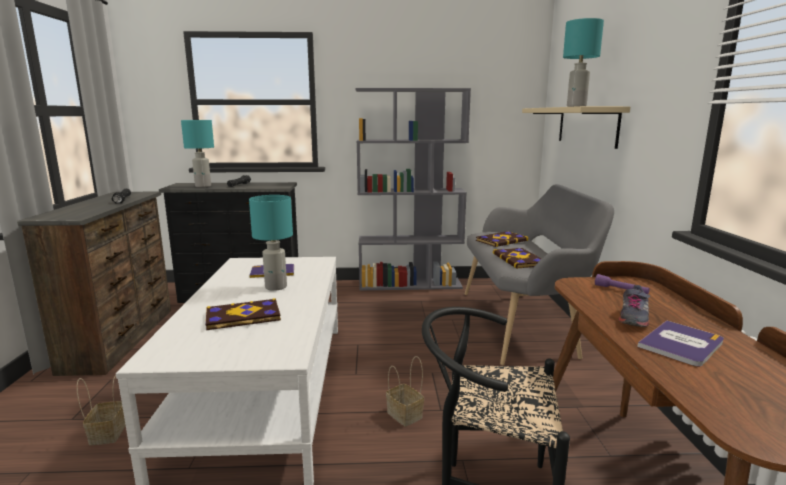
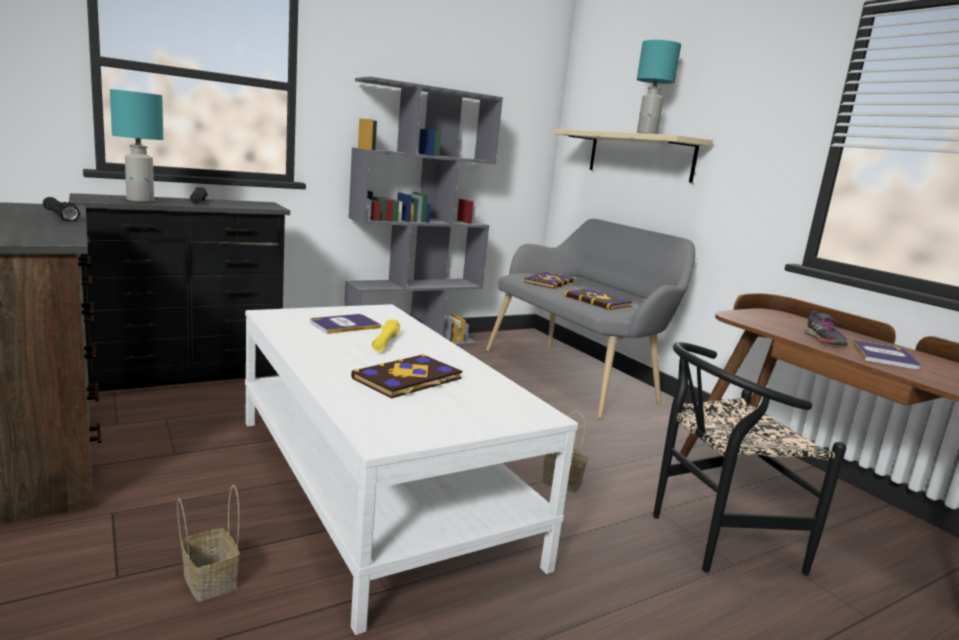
camera: 30 degrees left, 0 degrees up
turquoise table lamp [249,195,293,291] -> yellow flashlight [372,319,400,351]
purple flashlight [595,274,650,294] -> none

